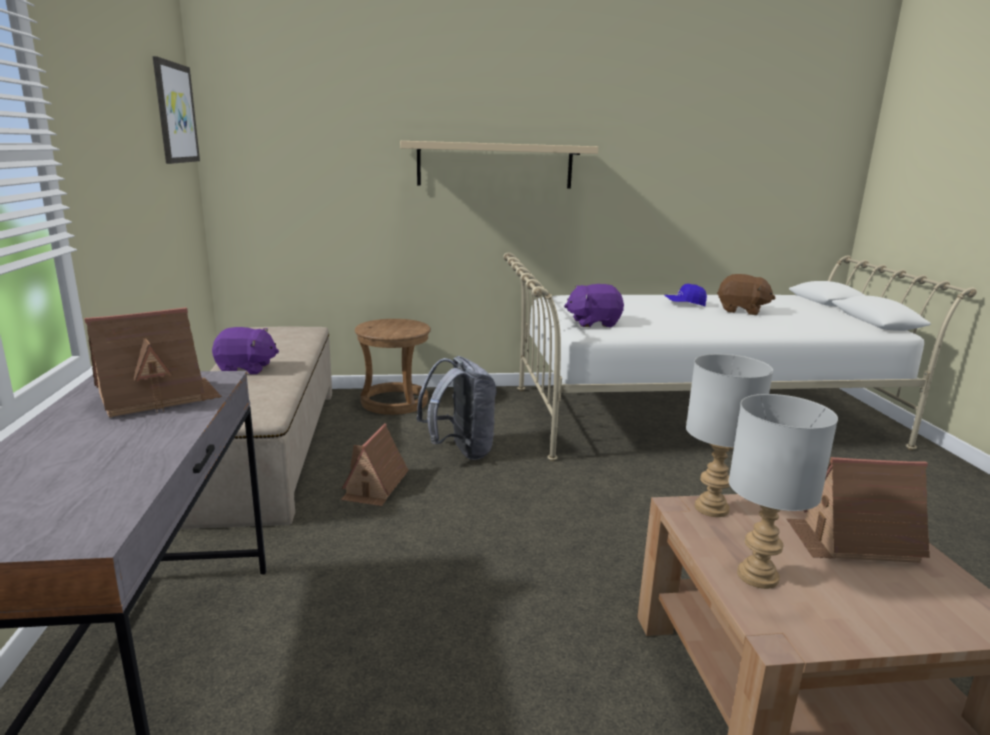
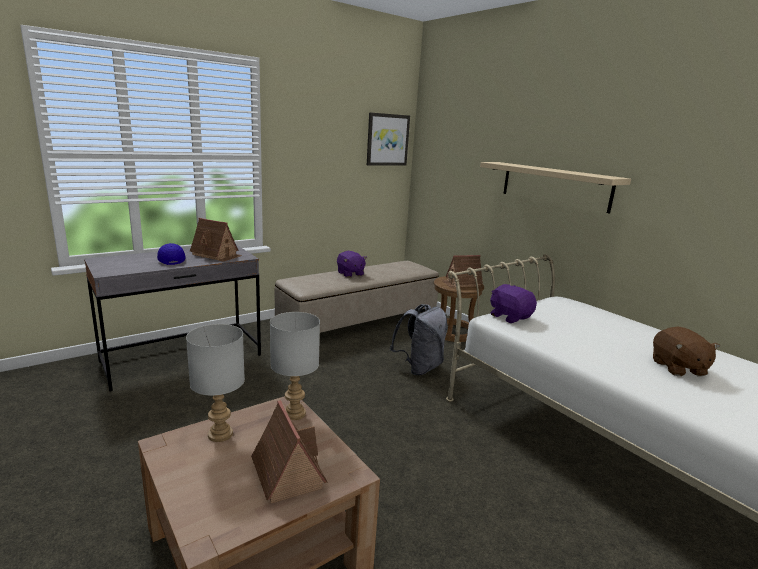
camera: 60 degrees right, 0 degrees up
toy house [341,423,408,506] -> toy house moved to [441,255,483,288]
blue cap [665,284,707,306] -> blue cap moved to [157,243,186,265]

